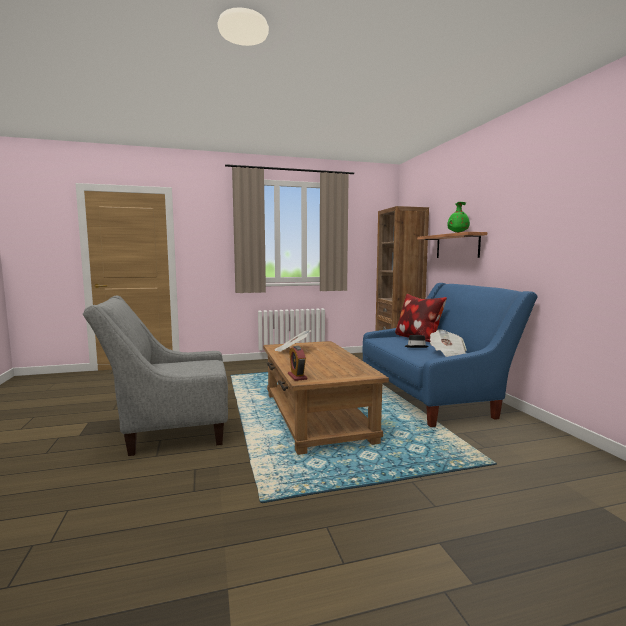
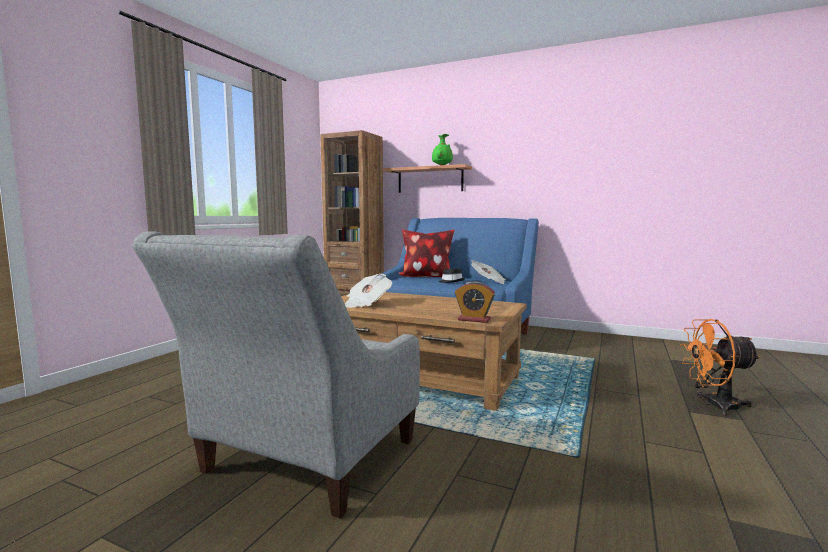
camera: 50 degrees left, 0 degrees up
none -> orange fan [680,319,761,415]

